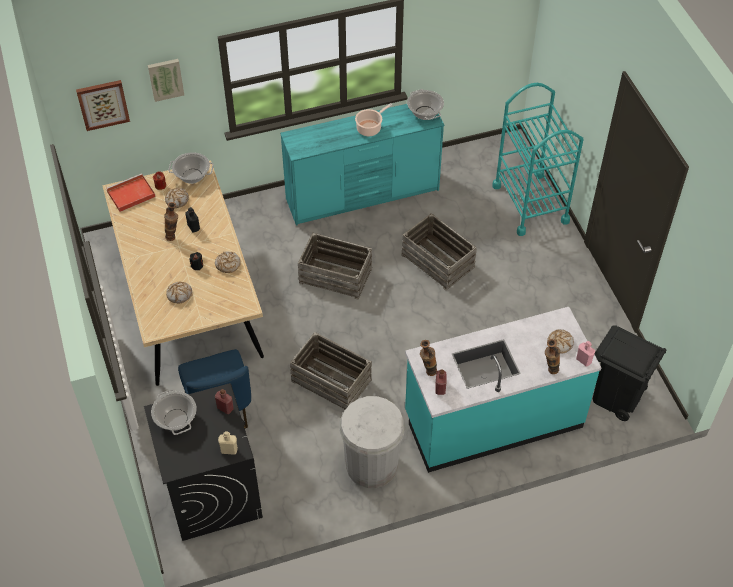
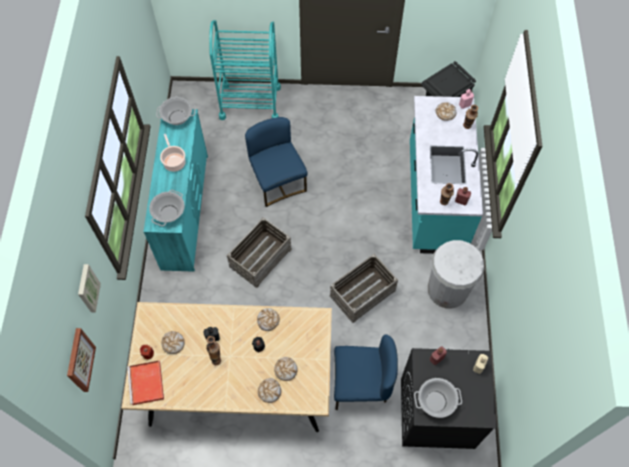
camera: 70 degrees left, 10 degrees up
cooking pot [168,152,214,184] -> cooking pot moved to [149,190,185,226]
crate [401,213,477,290] -> blue chair [245,117,308,207]
none -> bread [258,378,281,403]

